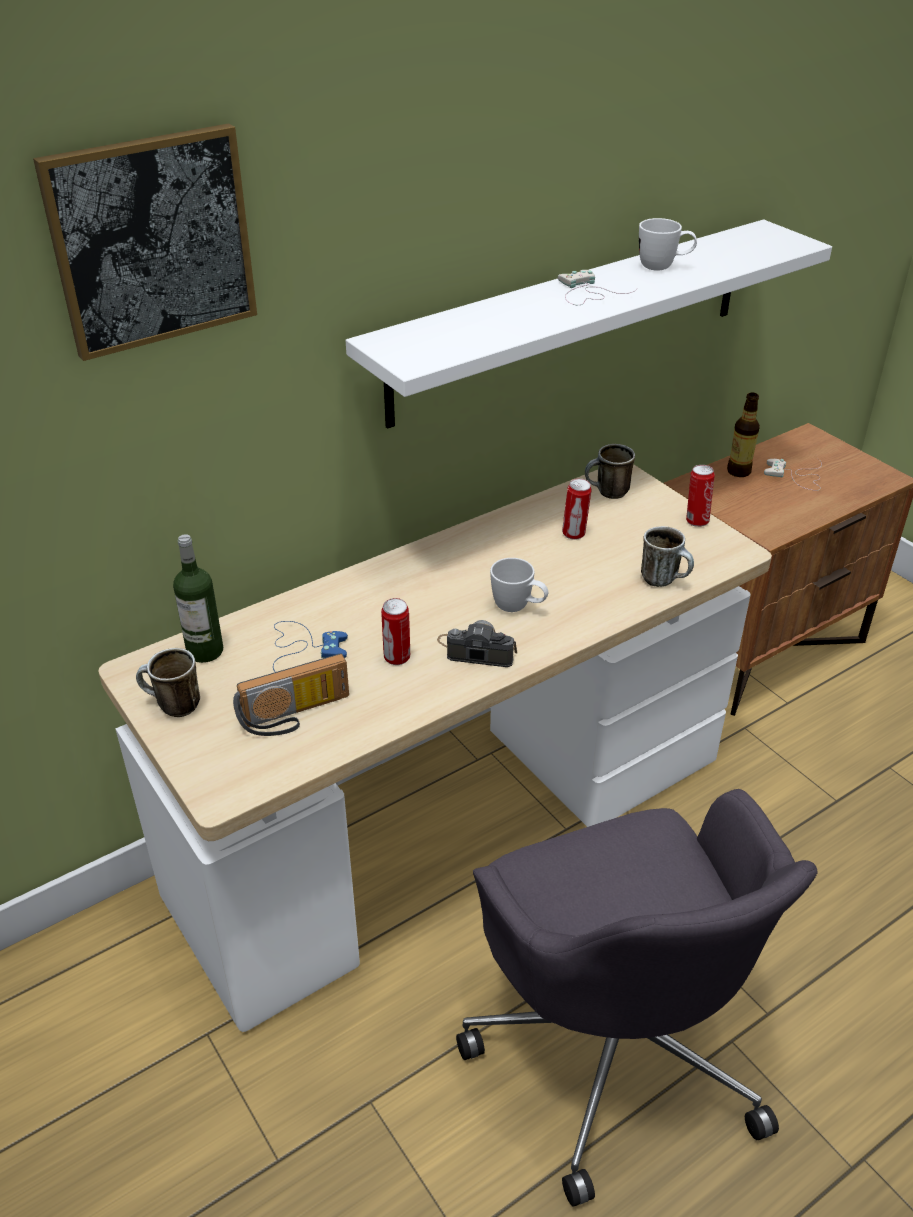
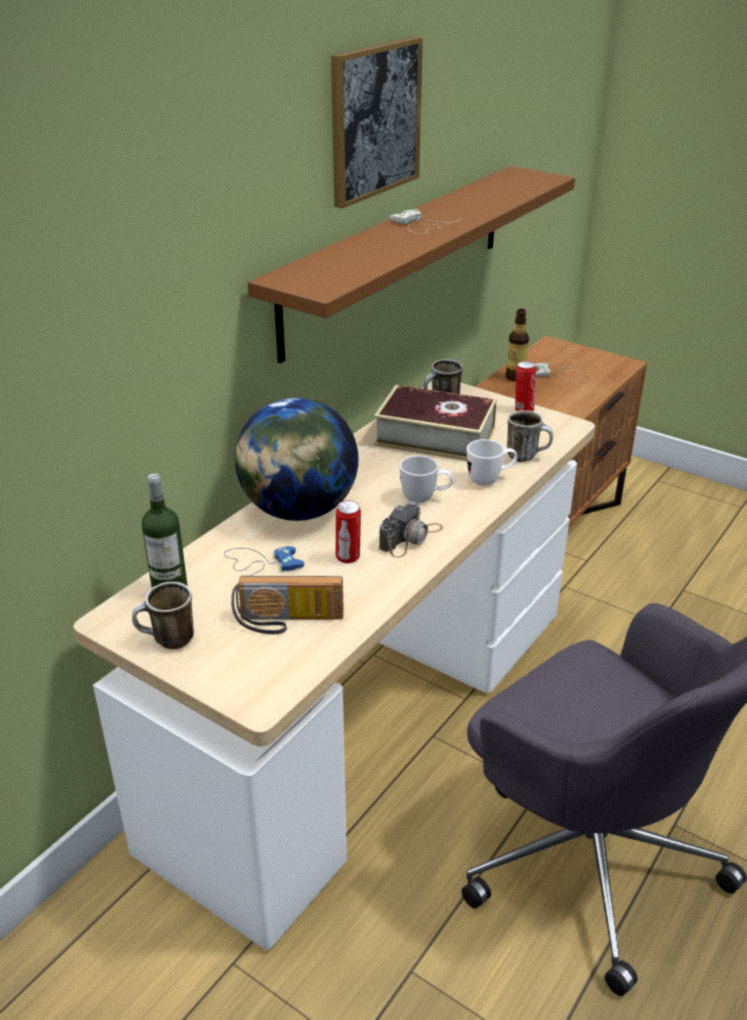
camera: 20 degrees left, 5 degrees down
picture [33,123,257,361] -> picture moved to [331,36,423,209]
radio [233,653,349,736] -> radio turned 45 degrees clockwise [231,576,344,634]
white shelf [345,220,832,429] -> brown shelf [248,166,575,363]
camera [437,620,517,667] -> camera turned 135 degrees clockwise [379,501,443,558]
can [562,478,592,540] -> book [374,385,497,461]
white mug [639,218,697,271] -> white mug moved to [467,439,518,486]
none -> globe [235,398,358,521]

